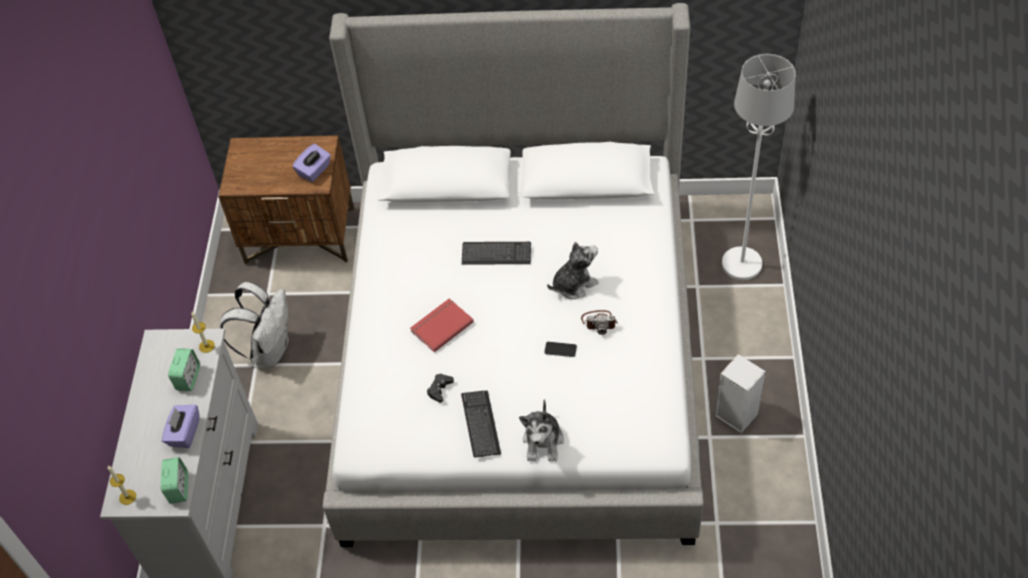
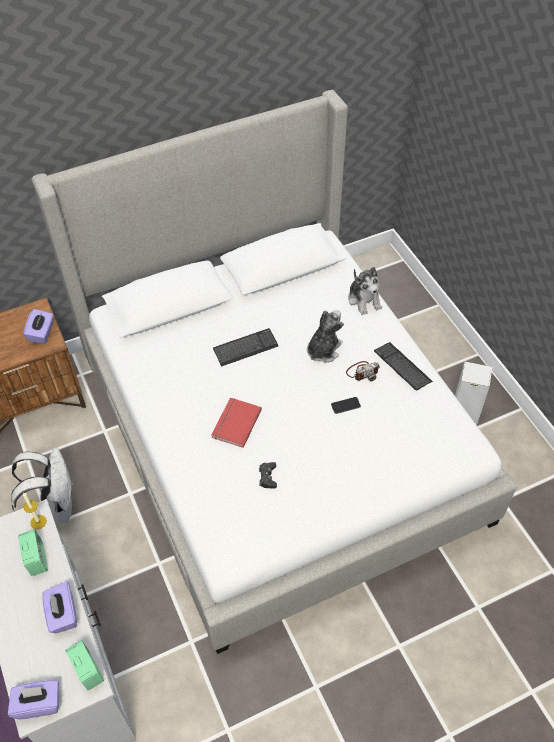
camera: 30 degrees left, 0 degrees up
candle [108,466,136,505] -> purple tissue box [8,680,59,719]
keyboard [461,391,501,458] -> keyboard moved to [374,342,433,391]
plush toy [519,399,564,462] -> plush toy moved to [348,267,382,315]
white floor lamp [722,54,796,280] -> none

